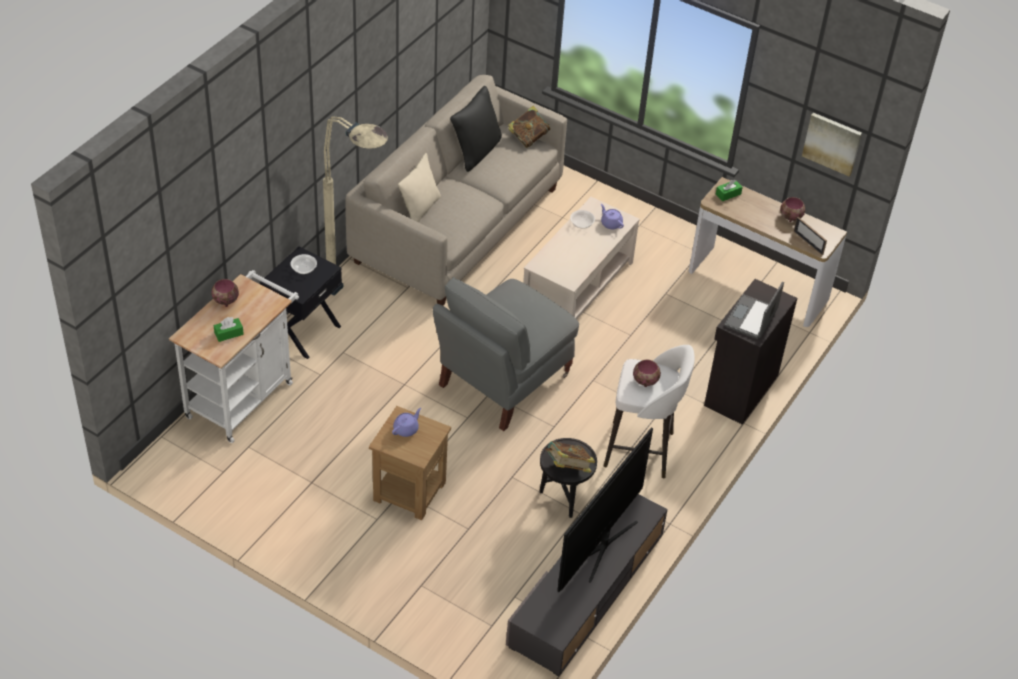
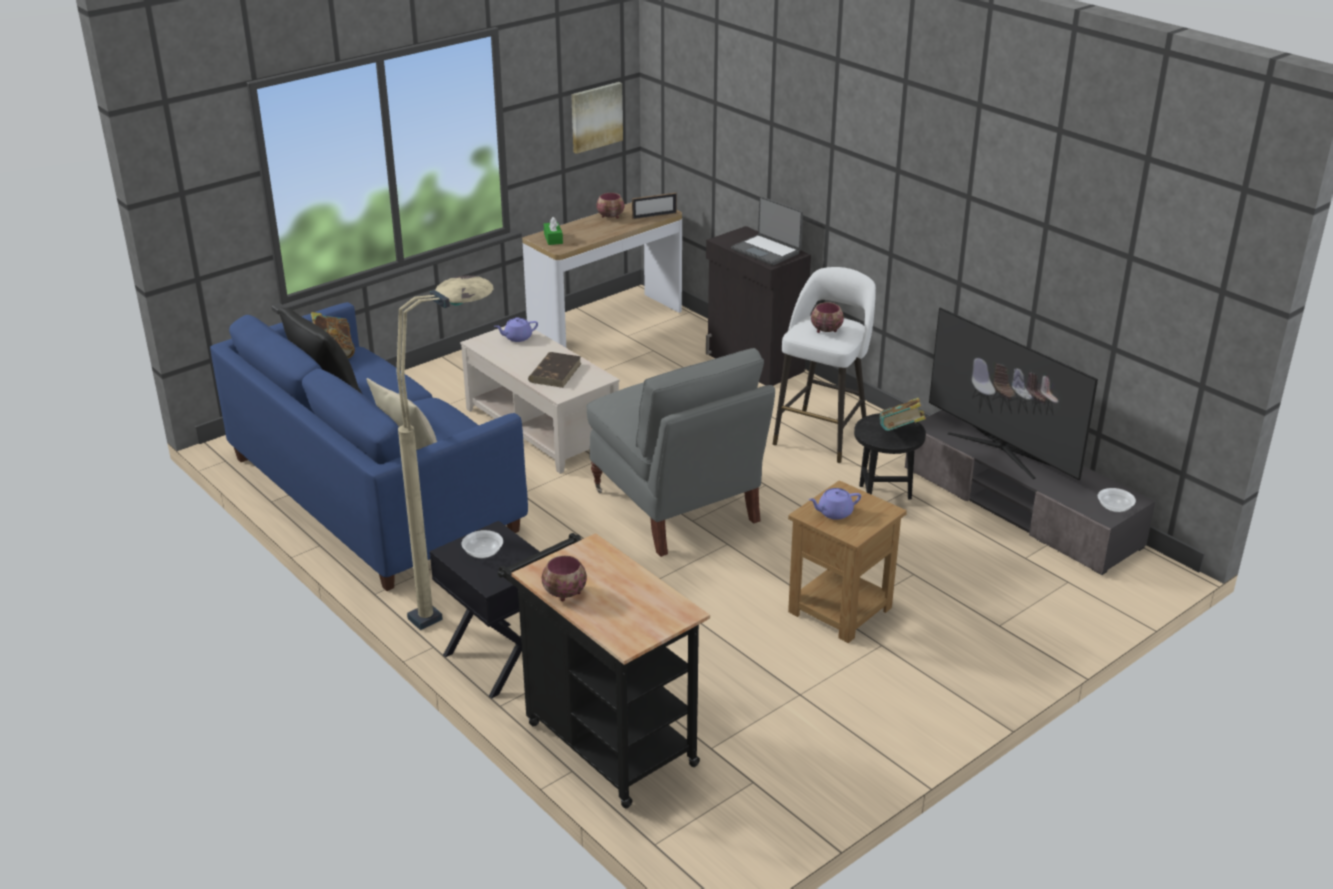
camera: 70 degrees left, 15 degrees down
white cart [169,270,299,443] -> black cart [497,533,710,808]
green tissue box [214,317,244,342] -> none
beige sofa [345,75,567,306] -> blue sofa [210,302,528,591]
purple teapot [392,408,421,437] -> purple teapot turned 75 degrees counterclockwise [809,488,861,520]
bowl [570,210,595,229] -> bowl moved to [1098,488,1136,512]
none -> brown book [528,352,581,388]

